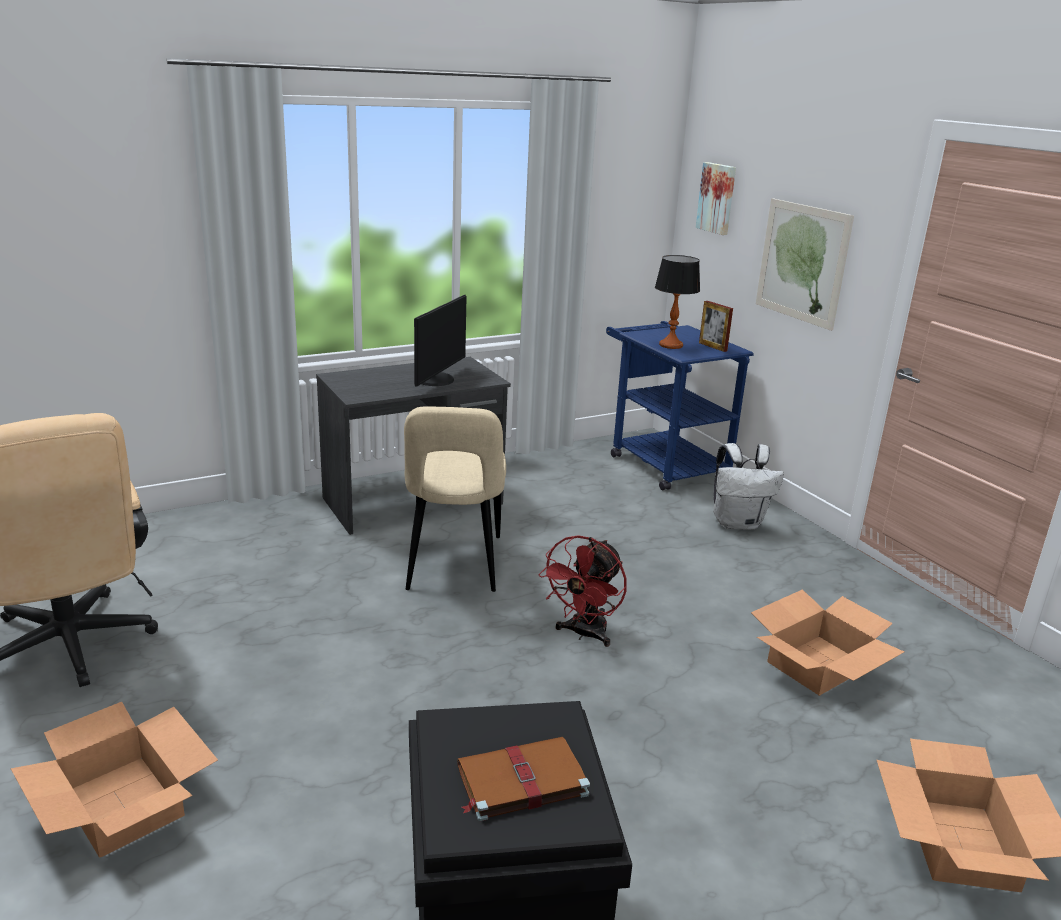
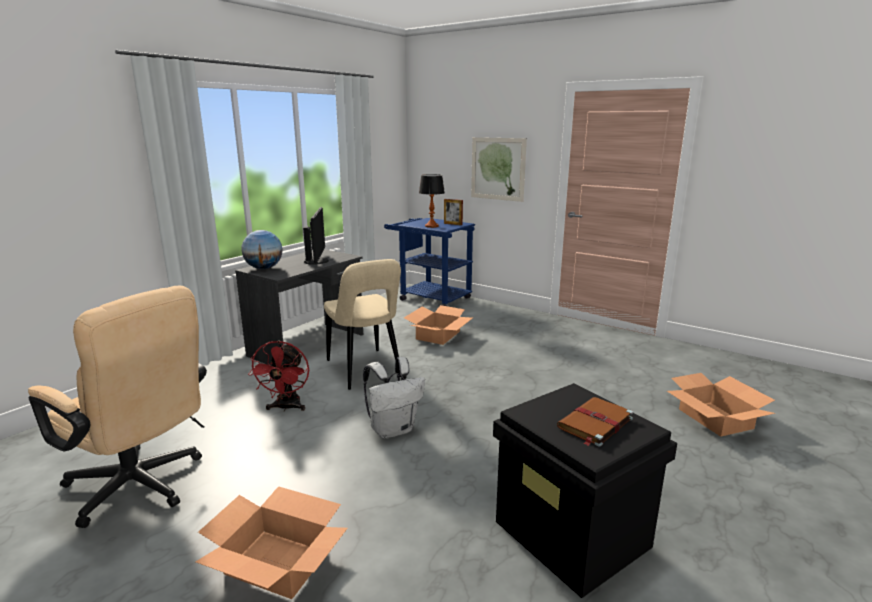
camera: 25 degrees left, 5 degrees down
red fan [539,535,626,647] -> red fan moved to [248,340,309,412]
picture [696,162,736,235] -> none
white backpack [713,443,784,530] -> white backpack moved to [363,357,425,439]
cardboard box [751,589,904,696] -> cardboard box moved to [404,305,472,345]
none -> globe [242,230,282,269]

